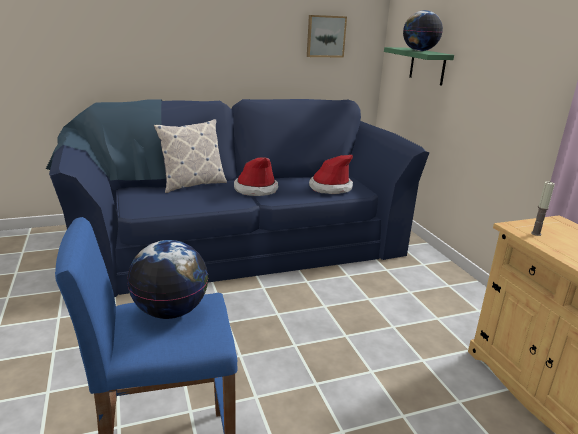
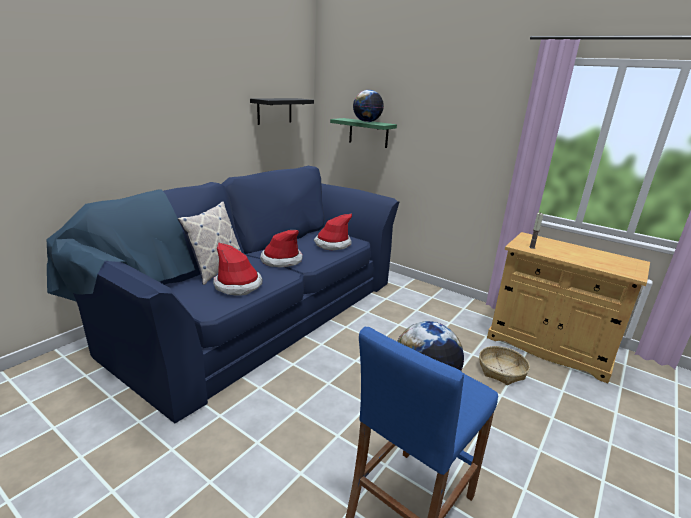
camera: 35 degrees left, 0 degrees up
picture [307,15,347,58] -> black shelf [250,98,314,125]
none -> hat [213,242,263,296]
none -> basket [479,346,530,385]

